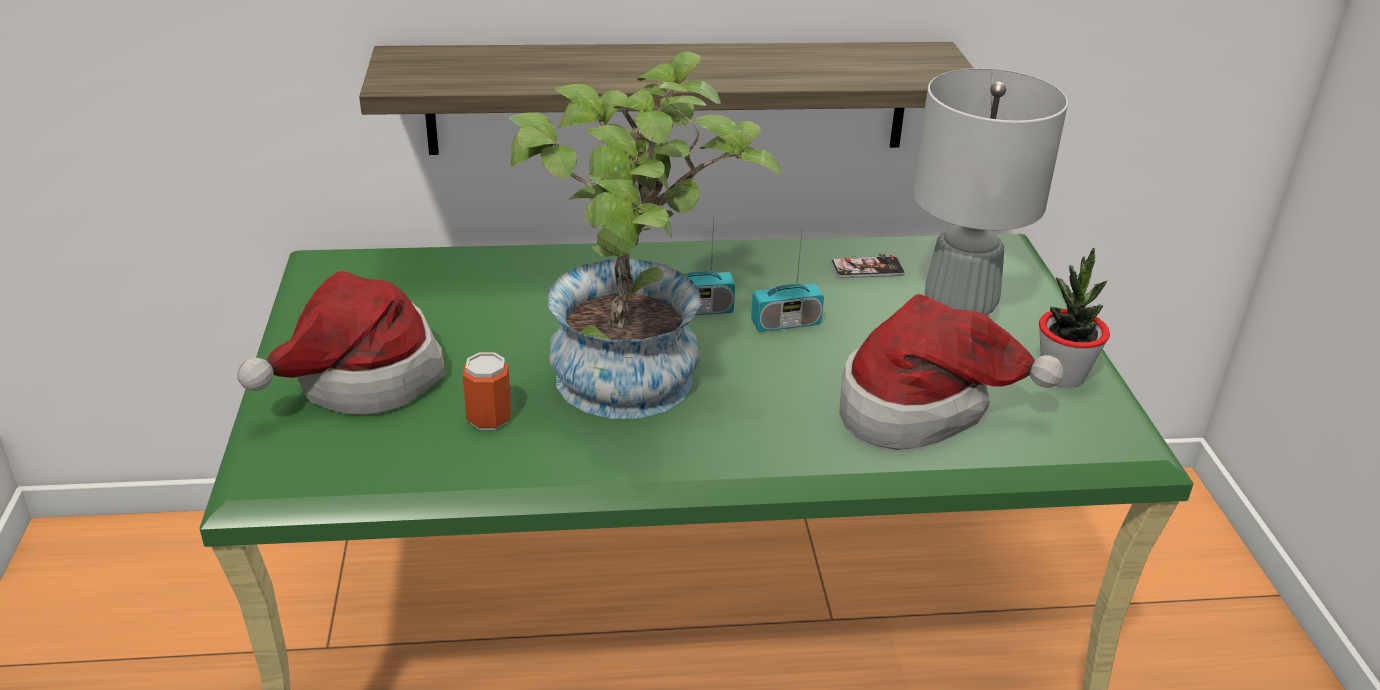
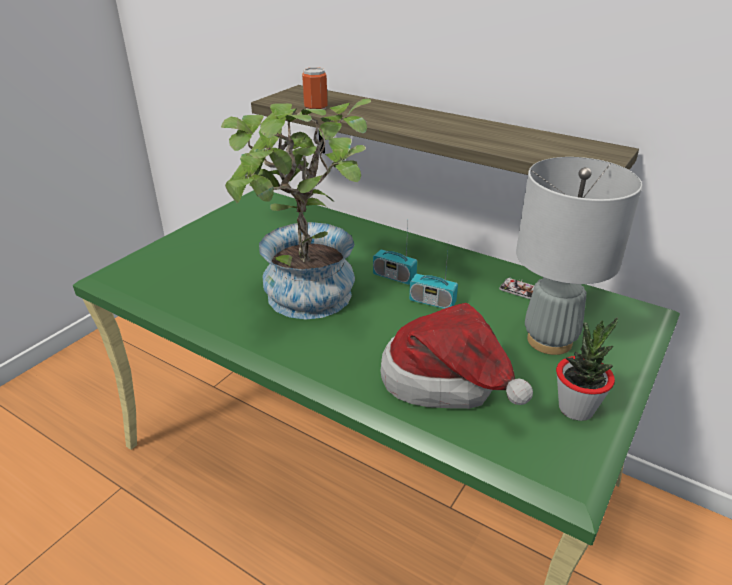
camera: 40 degrees right, 0 degrees up
hat [237,271,445,415] -> none
can [463,352,511,430] -> can moved to [302,67,328,109]

